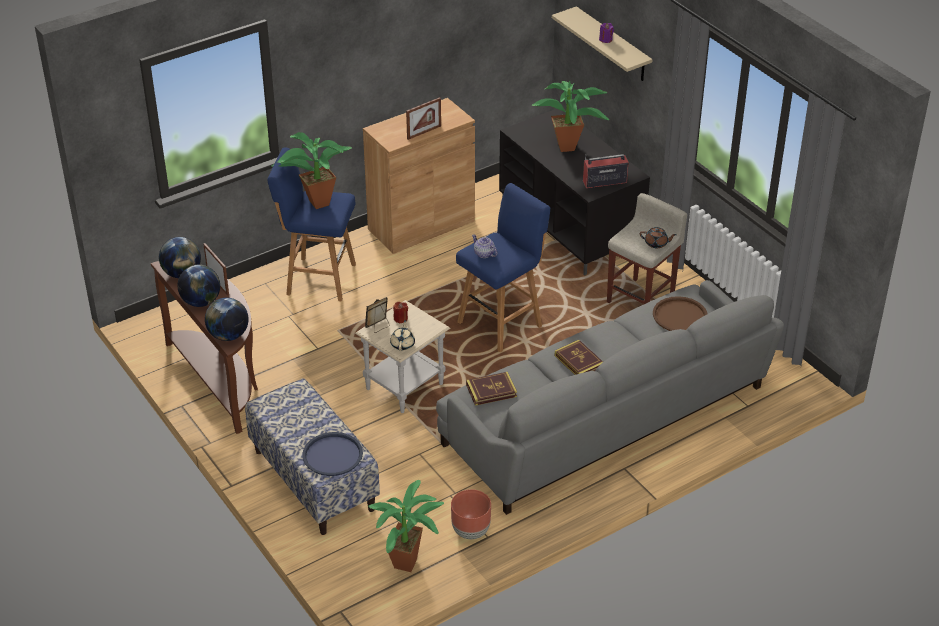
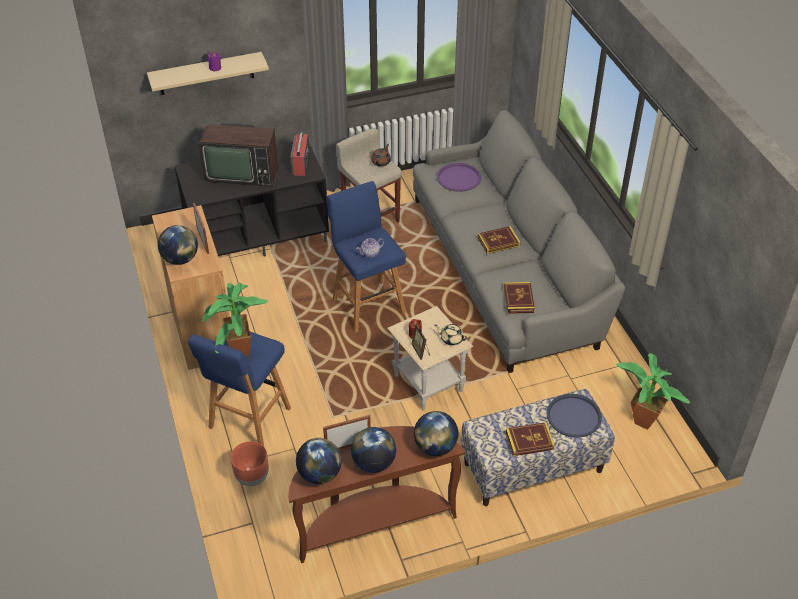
camera: 75 degrees left, 5 degrees up
brown planter [451,489,491,539] -> brown planter moved to [231,441,269,486]
potted plant [532,81,609,152] -> television [199,123,278,187]
brown tray [653,296,708,331] -> purple tray [437,163,481,192]
none -> globe [158,225,198,265]
none -> book [505,422,555,456]

